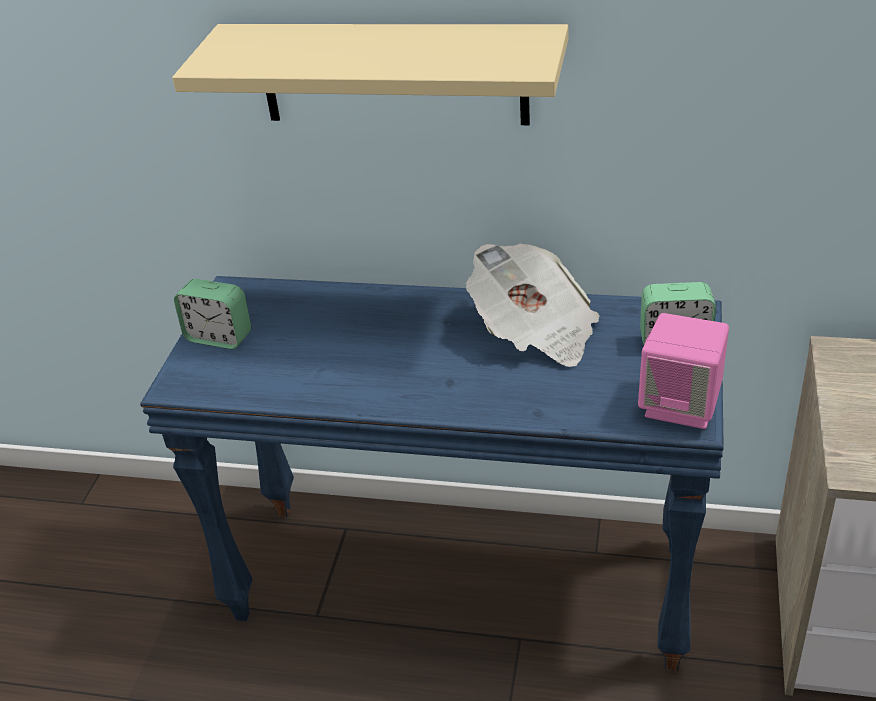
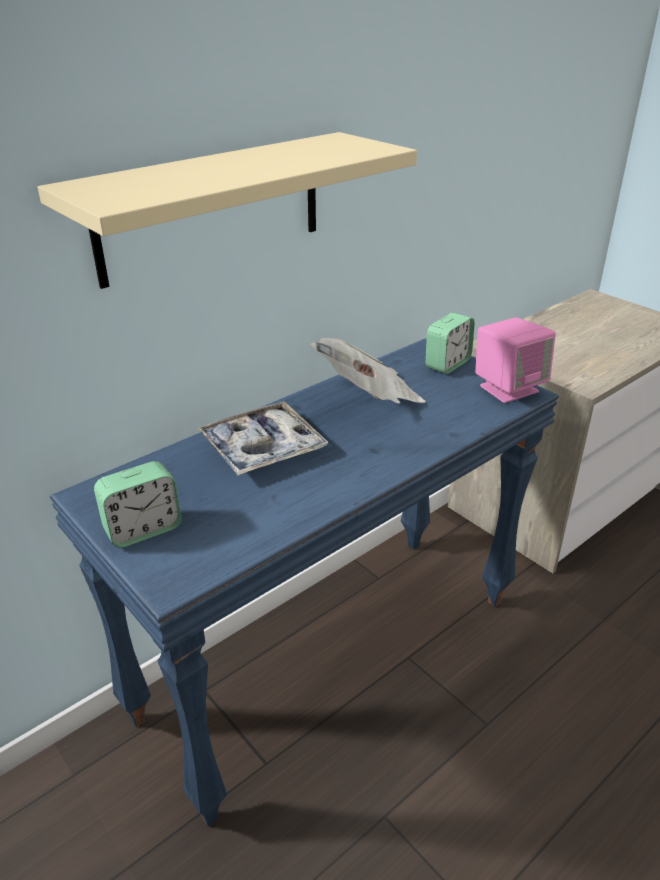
camera: 55 degrees left, 5 degrees down
none -> tray [198,401,329,476]

